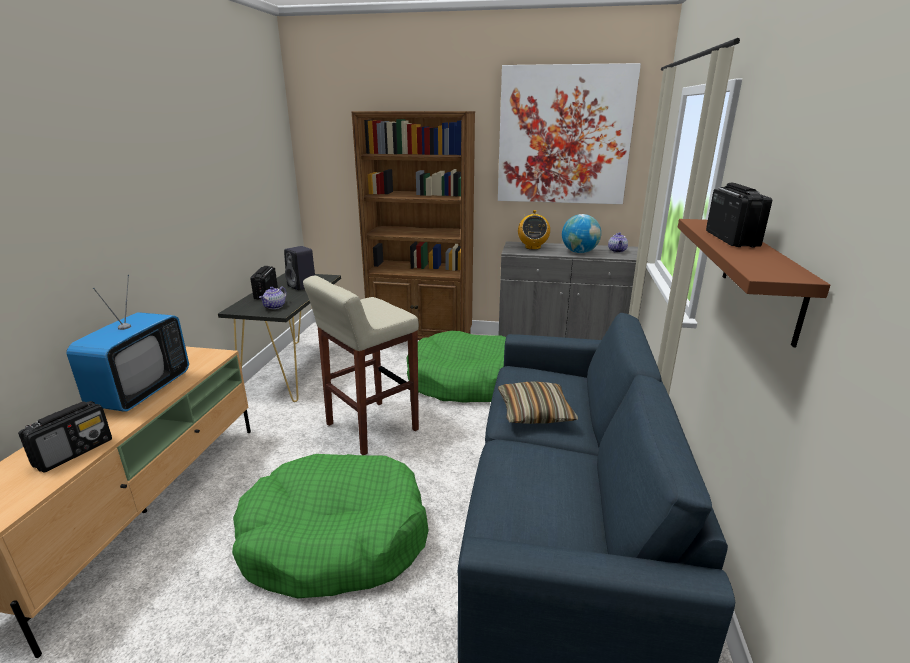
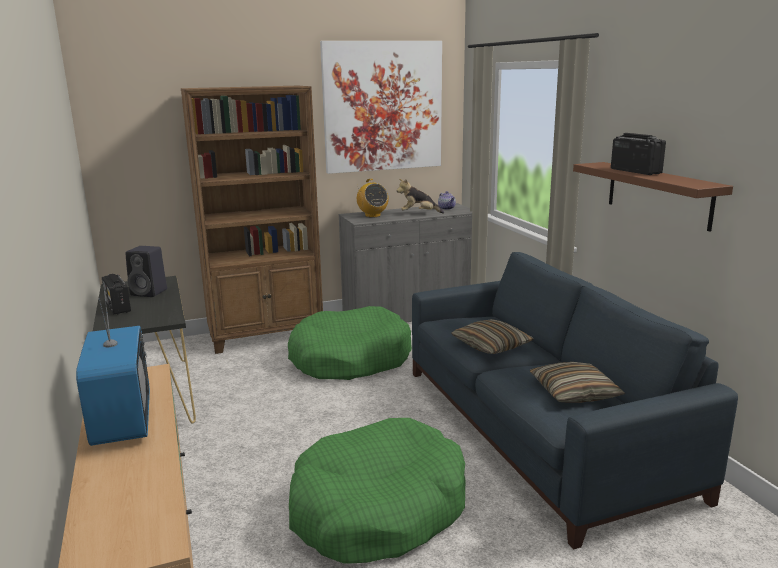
camera: 30 degrees left, 5 degrees down
radio [18,401,112,472] -> none
teapot [259,286,287,309] -> none
beige stool [303,276,419,455] -> none
globe [562,214,601,253] -> plush toy [397,179,444,214]
none -> pillow [530,362,625,403]

